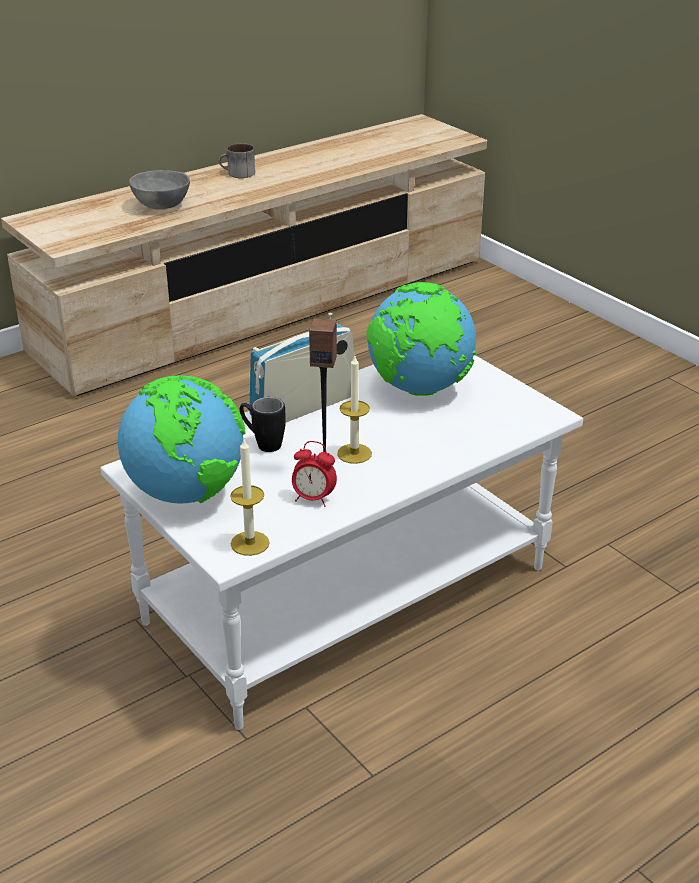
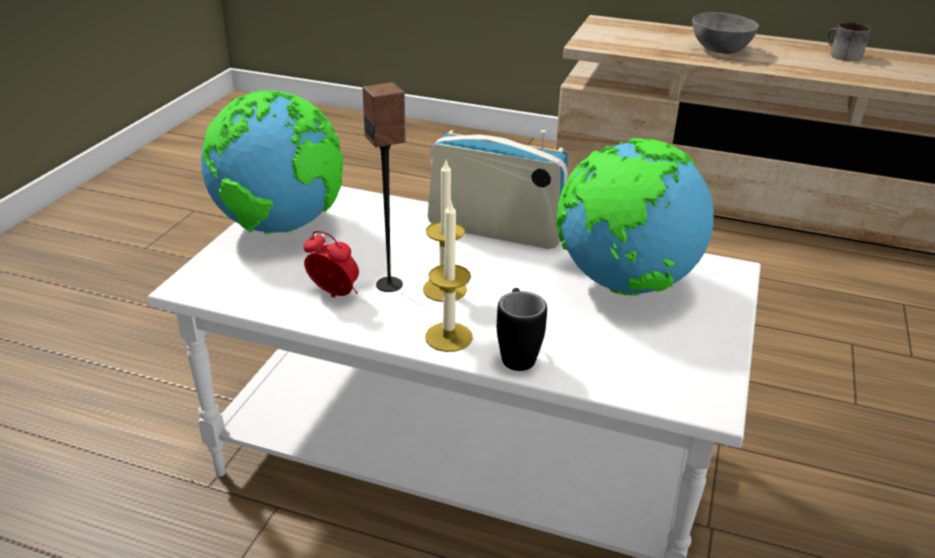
camera: 55 degrees right, 0 degrees up
candle [230,439,270,556] -> candle moved to [425,199,473,352]
black mug [240,397,286,452] -> black mug moved to [497,288,547,371]
alarm clock [292,441,337,507] -> alarm clock turned 135 degrees clockwise [304,231,359,298]

